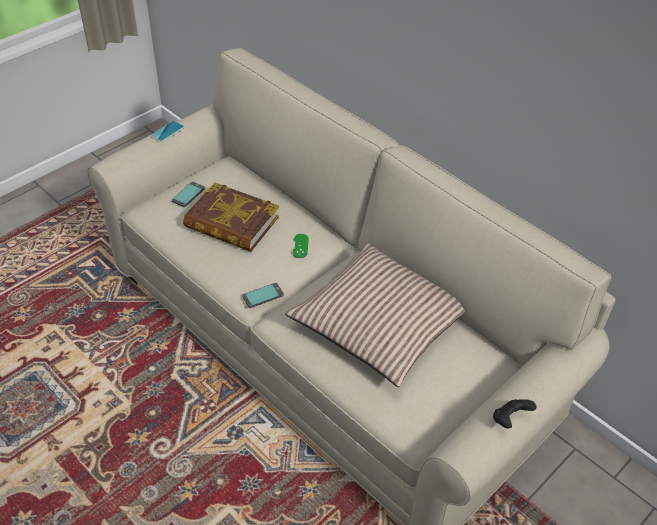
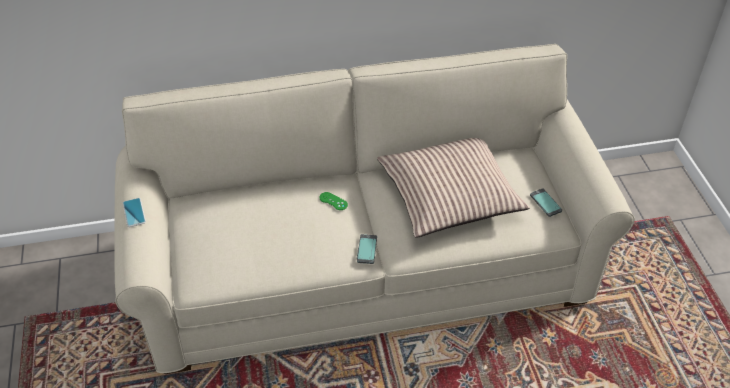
camera: 55 degrees left, 0 degrees up
phone [172,182,205,207] -> phone moved to [530,188,562,217]
book [183,182,279,252] -> none
black game controller [493,399,536,429] -> none

